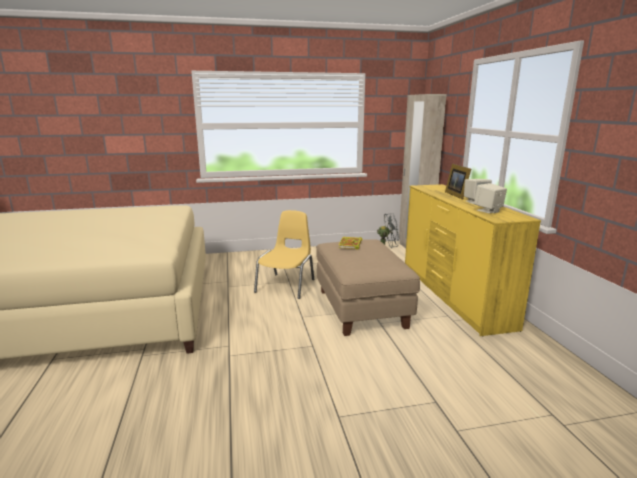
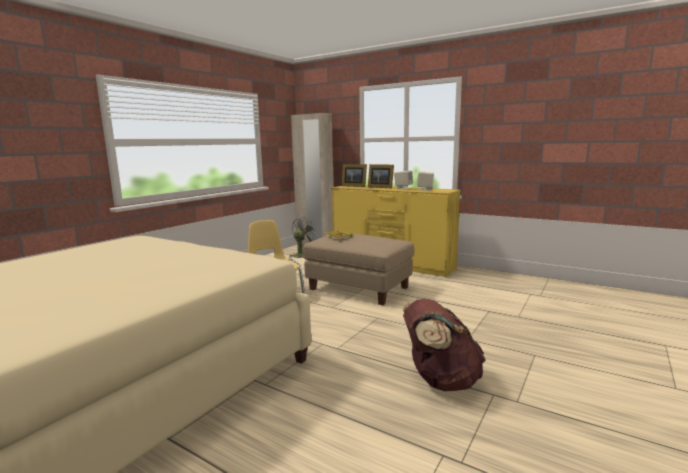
camera: 45 degrees left, 5 degrees down
none -> picture frame [342,164,367,187]
none -> brown backpack [403,299,486,391]

